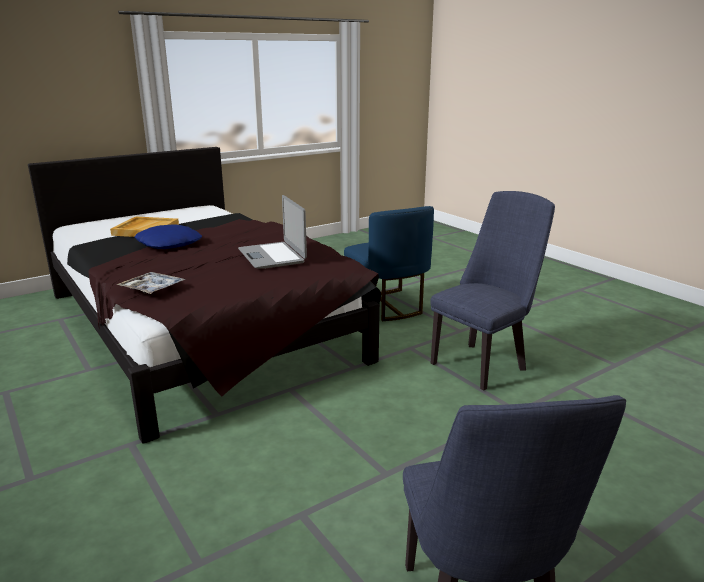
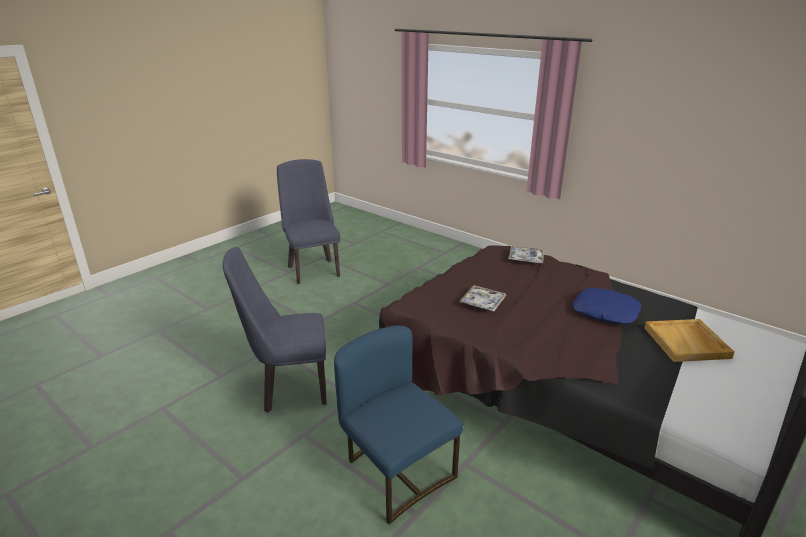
camera: 165 degrees right, 5 degrees up
laptop [238,195,307,269] -> tray [459,285,507,311]
blue chair [430,191,555,391] -> blue chair turned 45 degrees clockwise [222,247,327,413]

